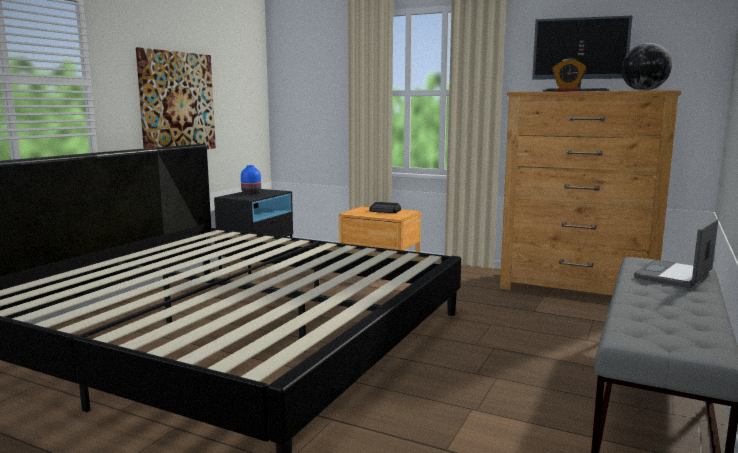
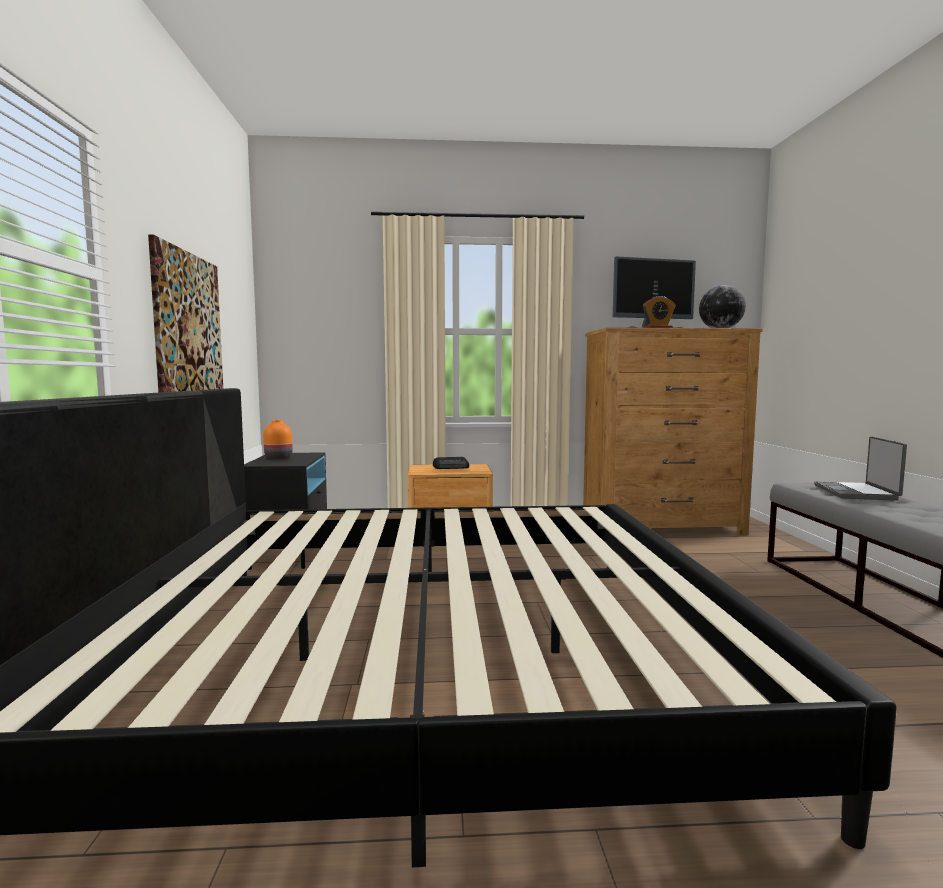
camera: 30 degrees left, 5 degrees down
blue vase [241,165,261,194] -> orange vase [263,420,292,459]

